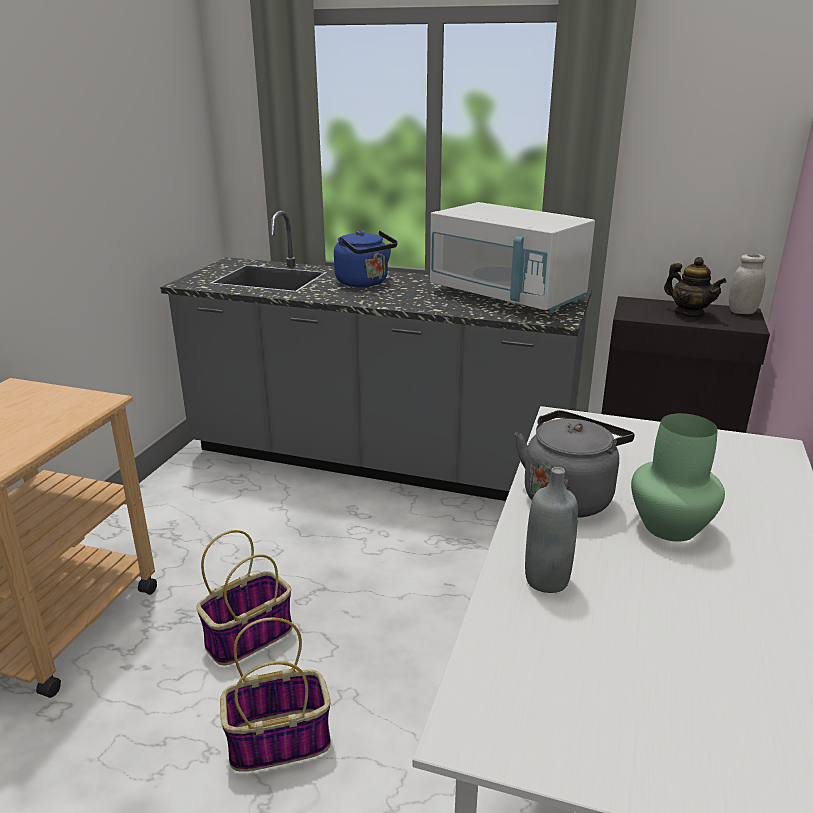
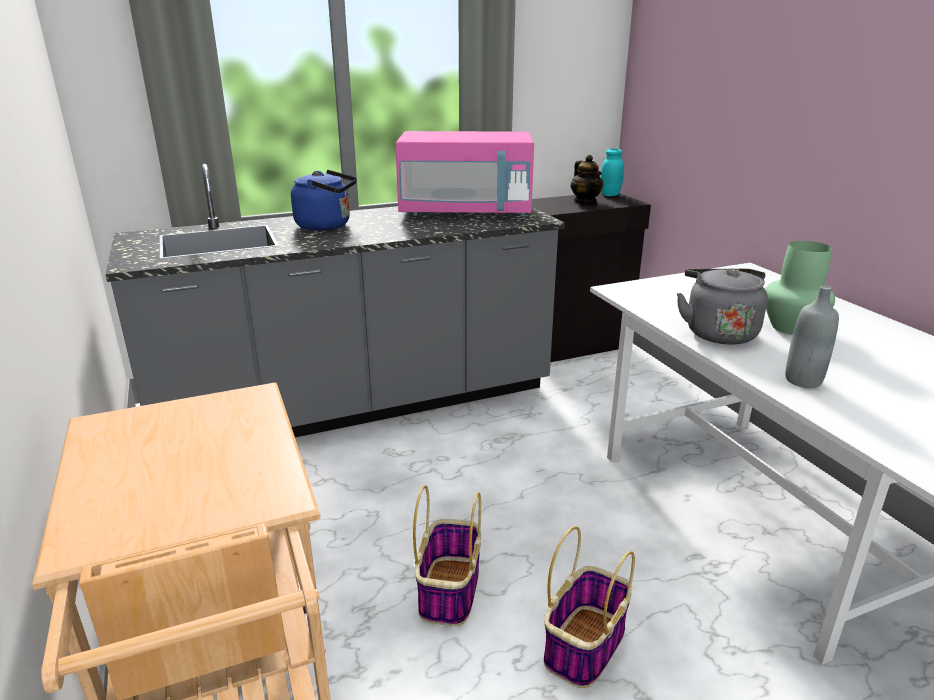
camera: 40 degrees left, 0 degrees up
white microwave [430,202,595,313] -> pink microwave [395,131,534,217]
teapot [664,257,726,318] -> teapot turned 60 degrees clockwise [571,155,604,204]
white jar [729,254,766,314] -> turquoise jar [601,148,624,196]

